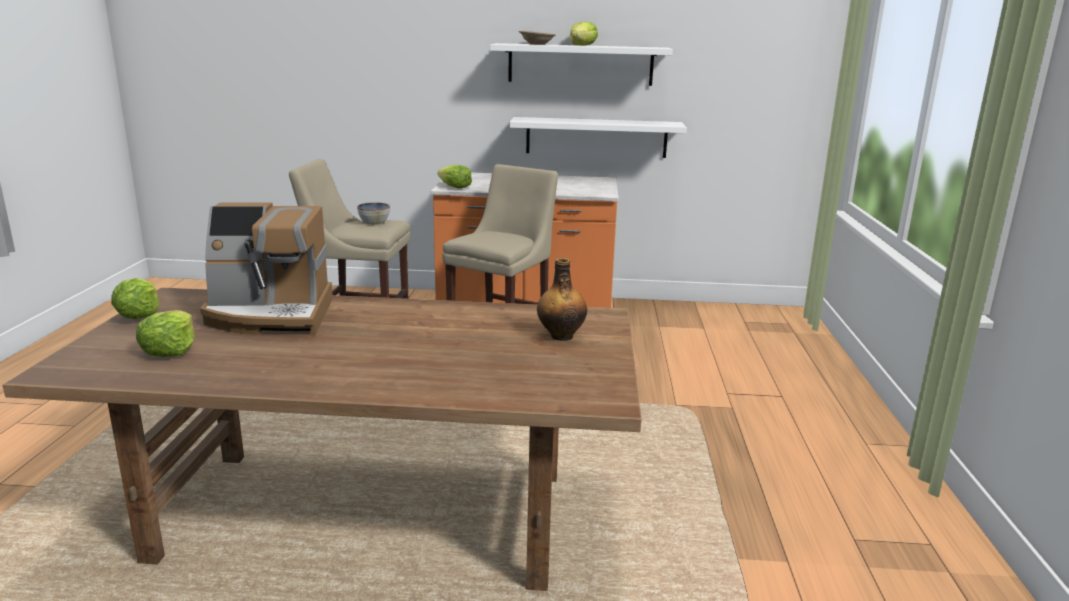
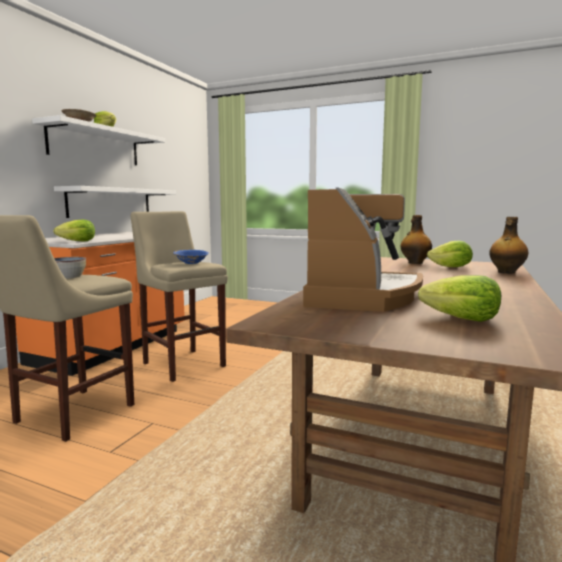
camera: 70 degrees left, 10 degrees down
lettuce [111,278,160,319] -> lettuce moved to [427,241,473,267]
none -> blue bowl [173,250,209,264]
none -> bottle [489,217,529,274]

